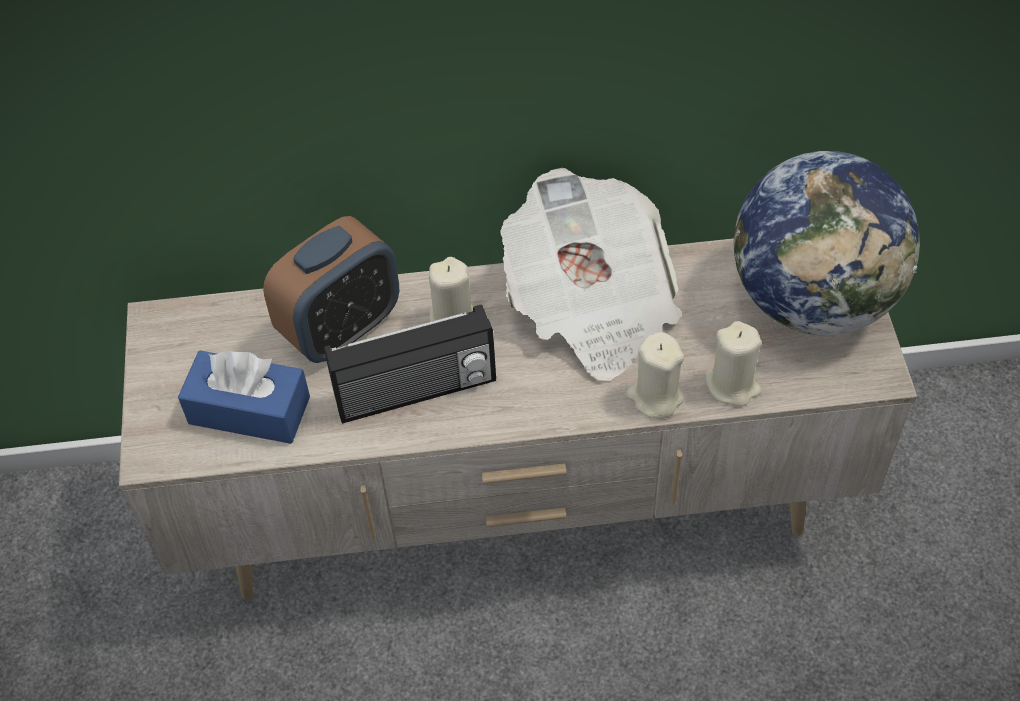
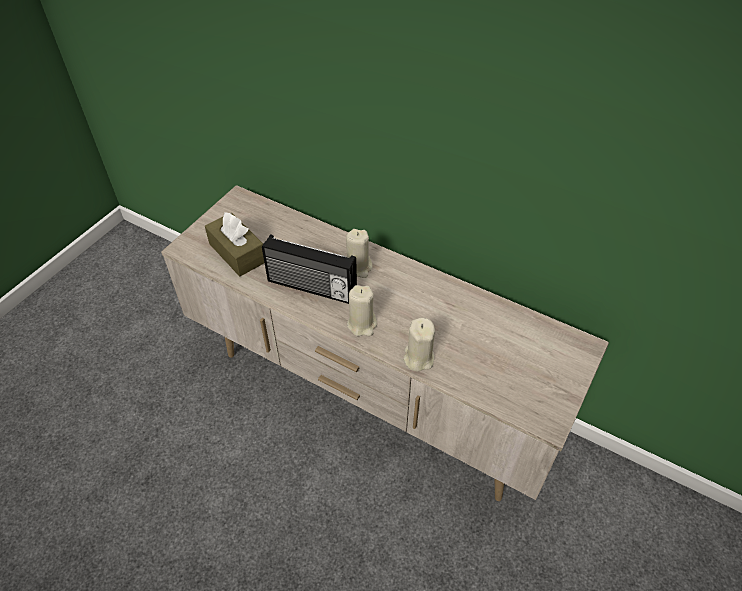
camera: 35 degrees right, 5 degrees down
blue tissue box [178,350,310,444] -> brown tissue box [205,212,264,276]
alarm clock [263,216,399,363] -> none
newspaper [500,168,682,381] -> none
beige candle [705,321,762,407] -> beige candle moved to [347,285,377,336]
globe [733,151,920,336] -> none

